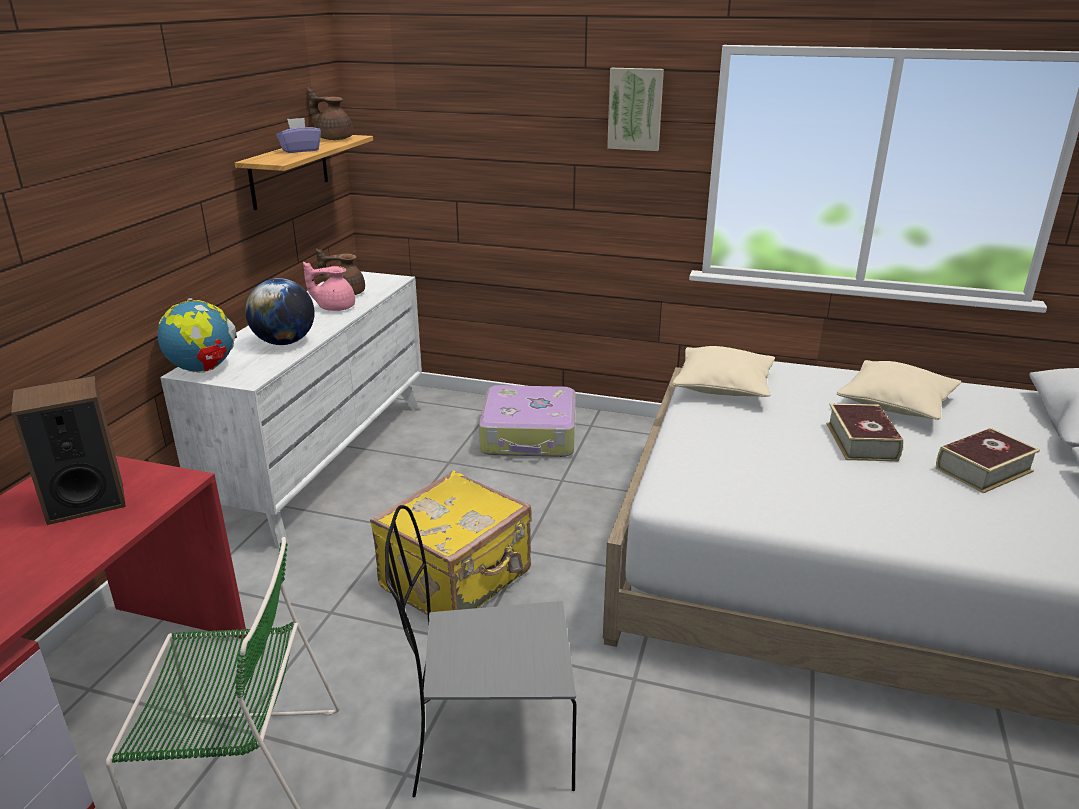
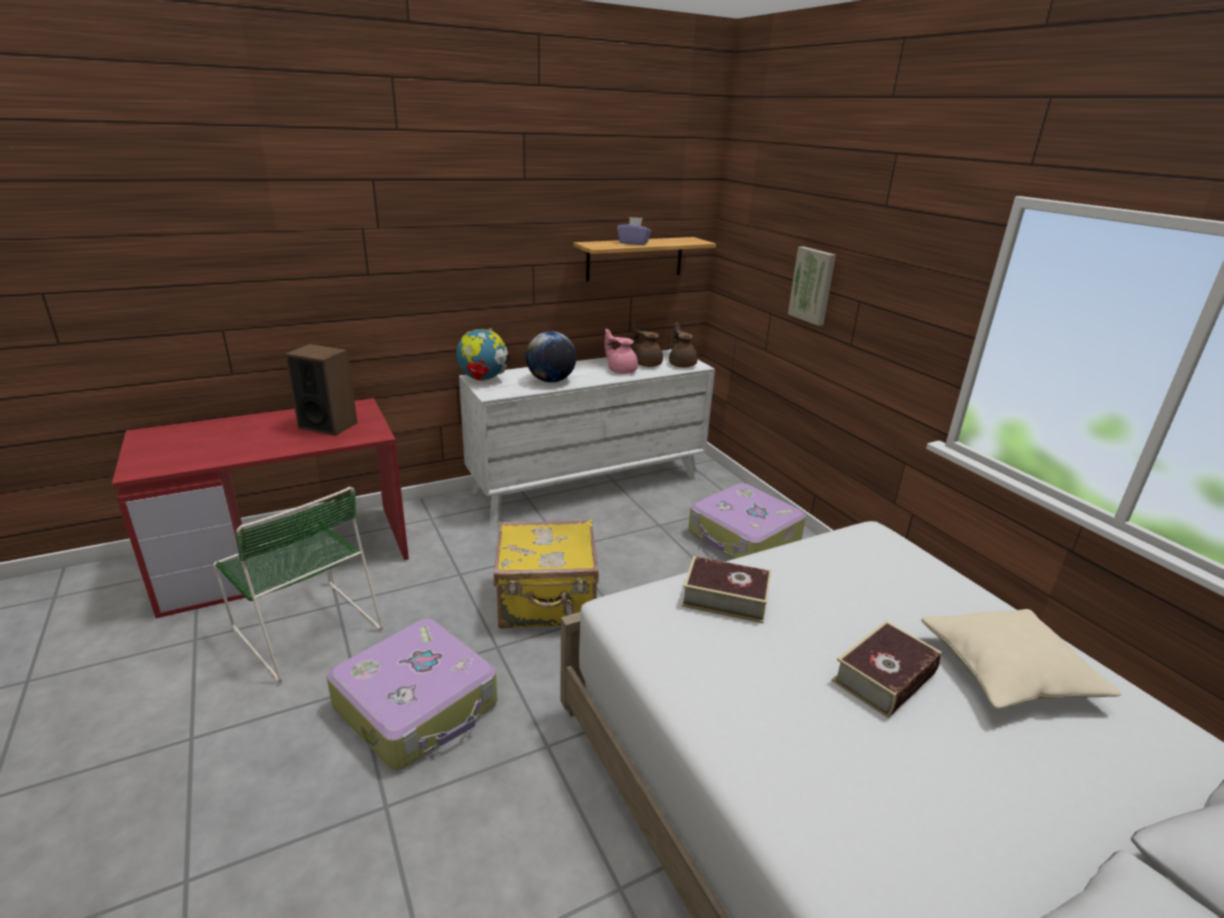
camera: 45 degrees right, 0 degrees up
brown teapot [308,88,353,140] -> brown teapot moved to [669,322,698,368]
grey chair [385,505,577,797] -> suitcase [327,618,497,770]
picture [607,68,664,151] -> picture moved to [788,246,836,326]
beige pillow [672,346,775,397] -> none
book [936,428,1040,493] -> book moved to [682,556,771,623]

